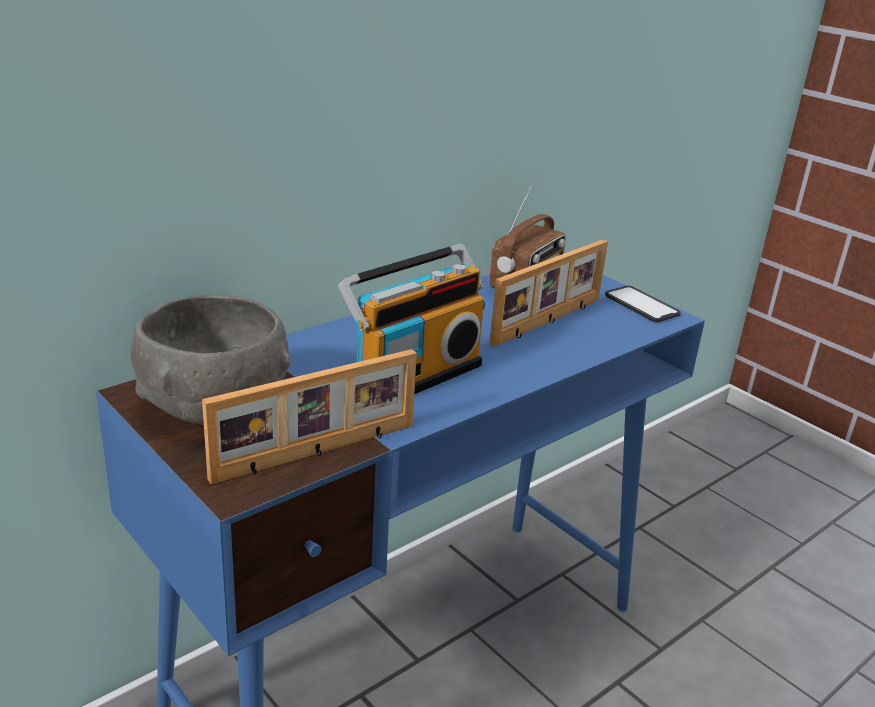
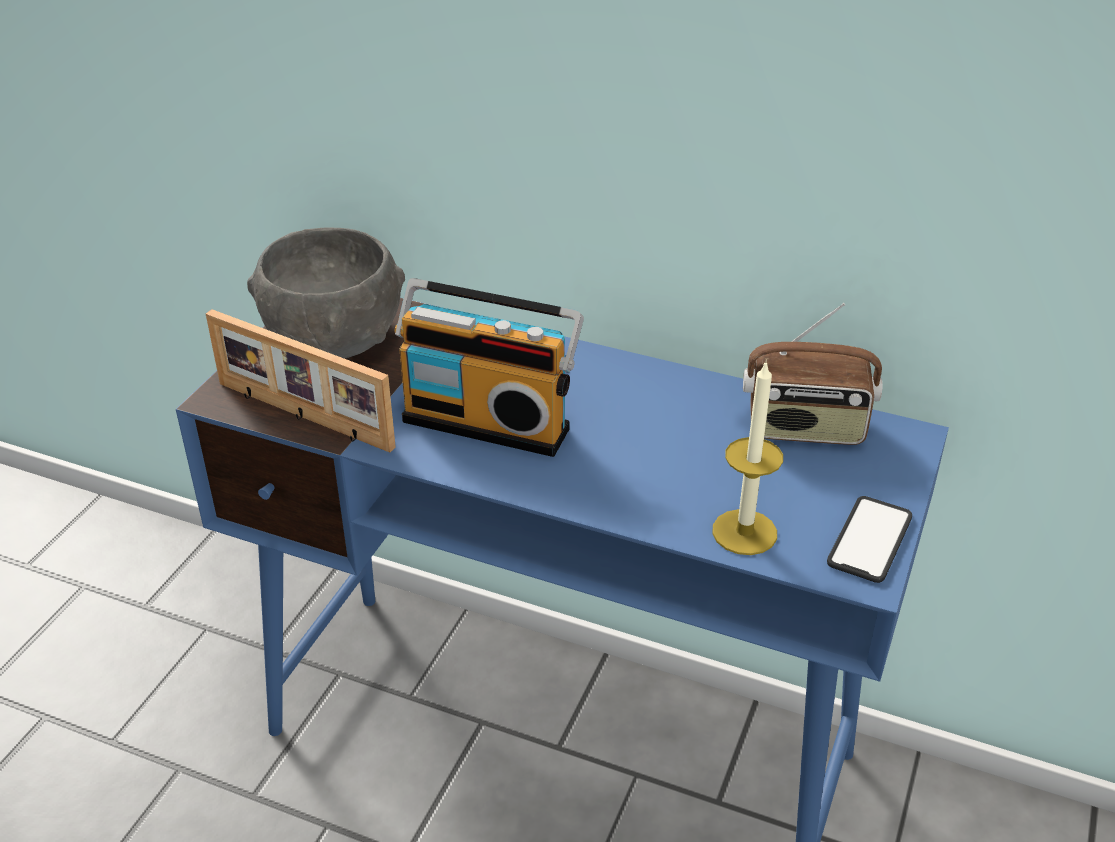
camera: 65 degrees right, 10 degrees up
picture frame [489,239,608,346] -> none
none -> candle [712,360,783,555]

